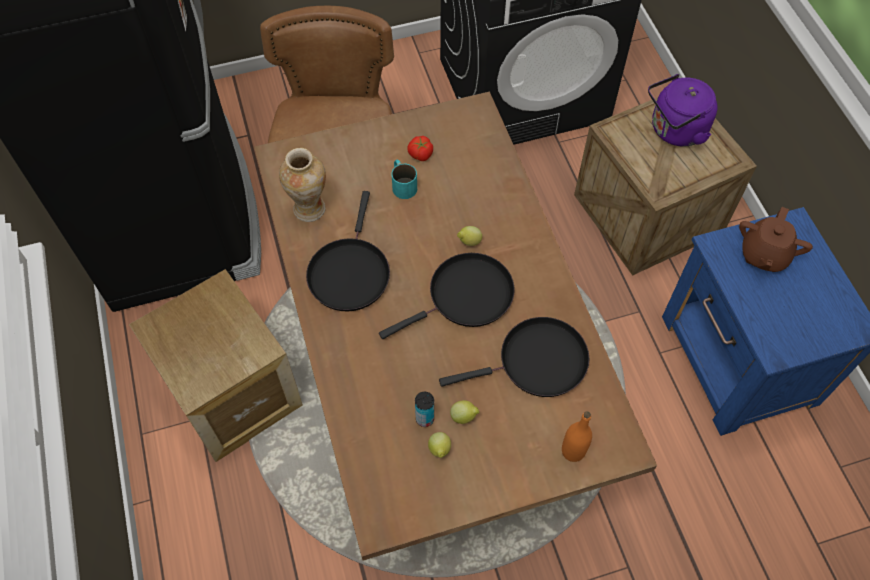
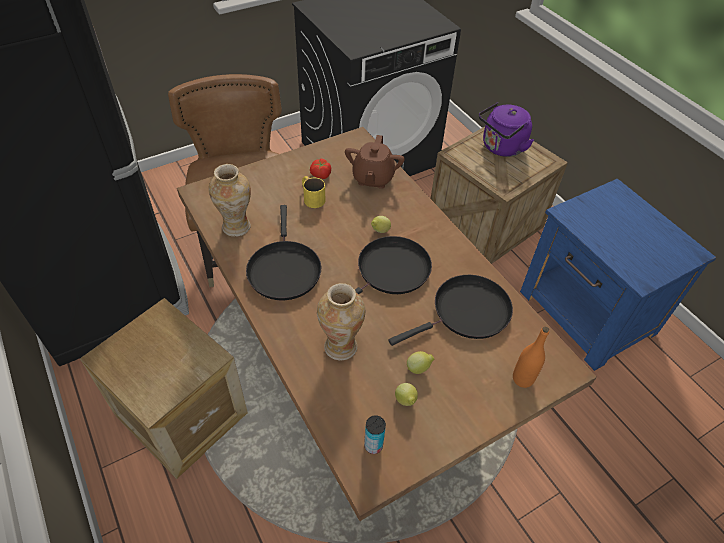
camera: 15 degrees left, 10 degrees down
turquoise mug [391,160,417,199] -> yellow mug [302,176,325,208]
can [415,392,434,427] -> can moved to [364,415,386,454]
brown teapot [739,207,813,272] -> brown teapot moved to [345,135,405,189]
none -> vase [317,283,365,361]

